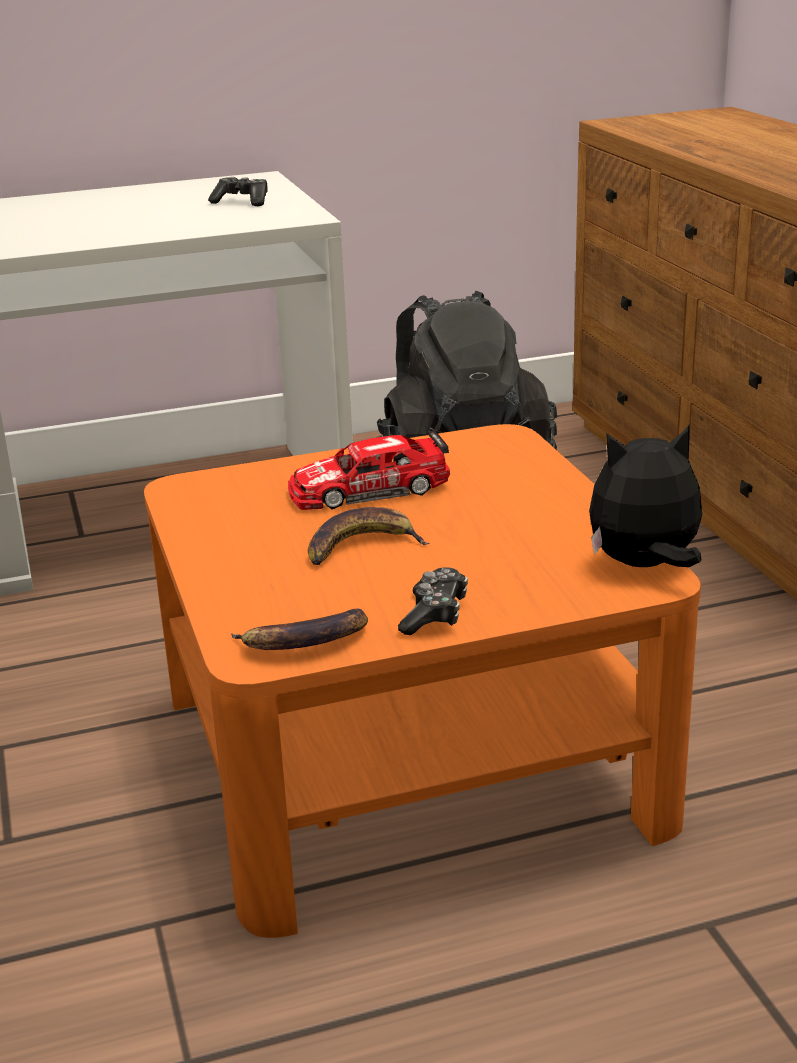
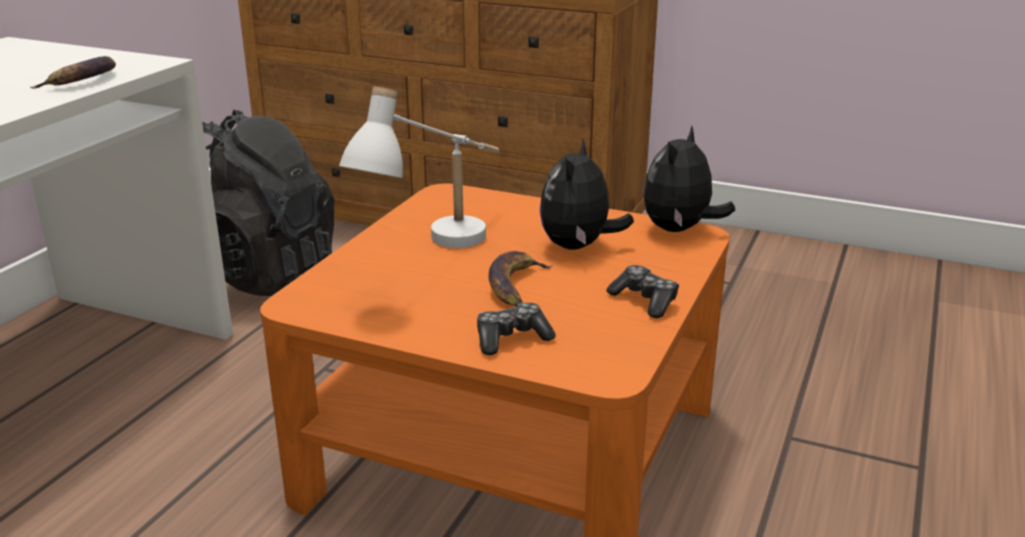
camera: 50 degrees left, 0 degrees up
game controller [208,177,268,206] -> game controller moved to [477,303,556,355]
banana [231,609,368,650] -> banana moved to [31,56,116,89]
toy car [288,430,451,510] -> white table lamp [339,87,499,248]
none -> plush toy [539,138,634,250]

